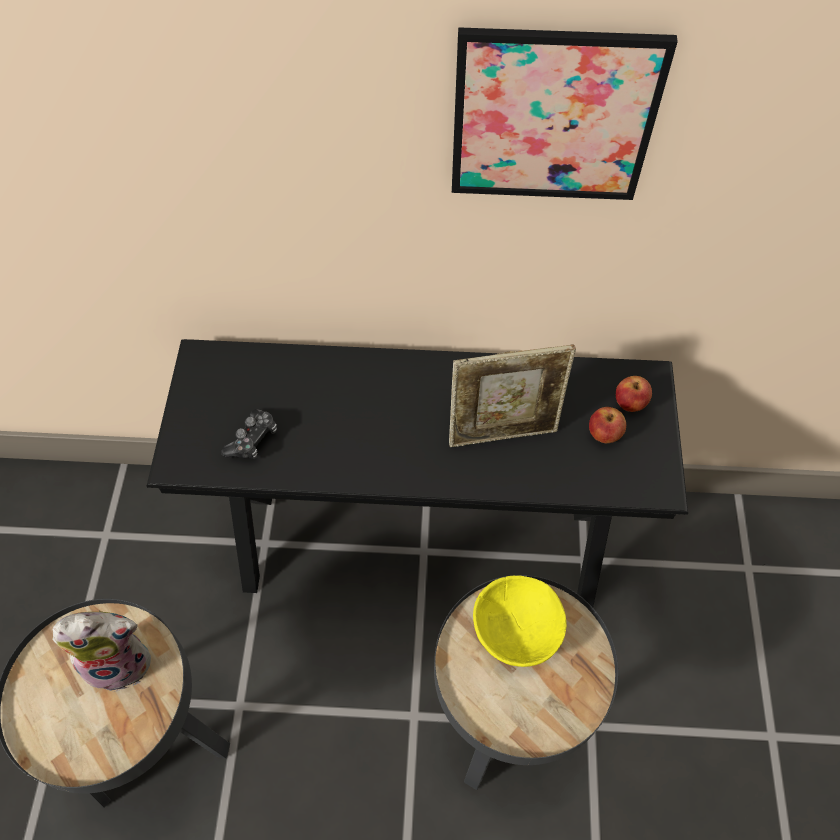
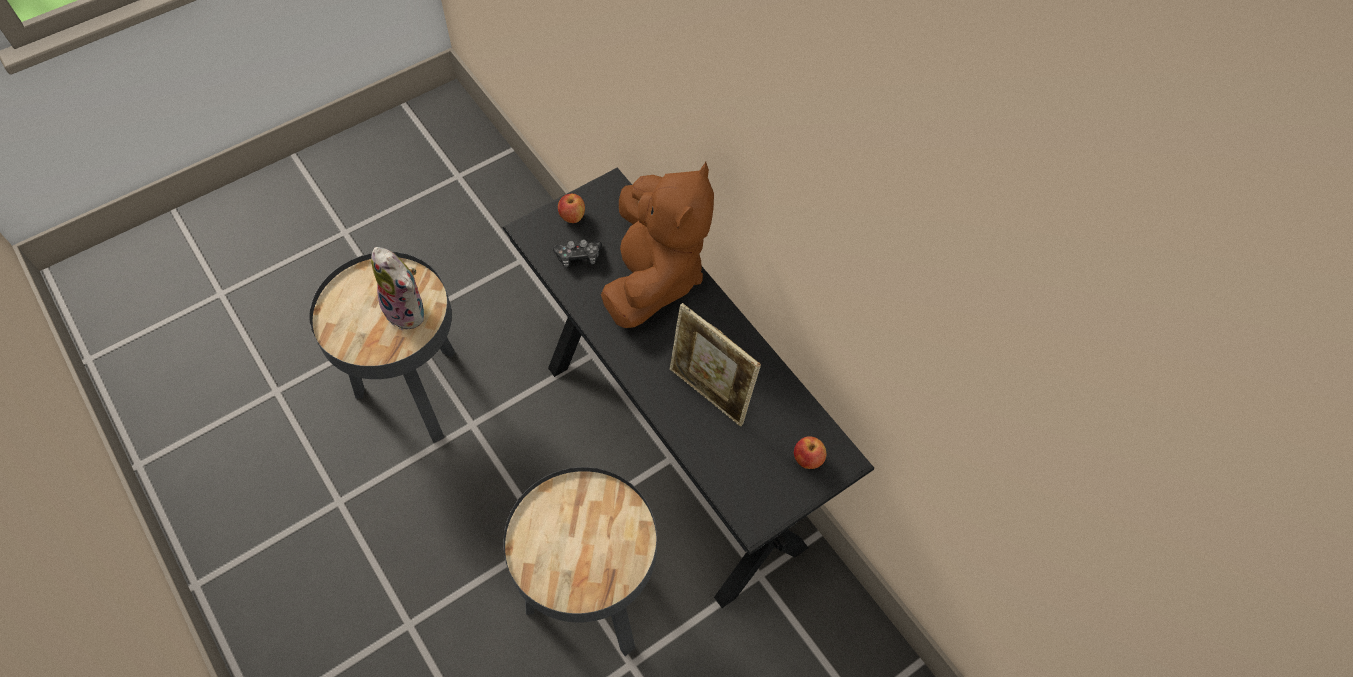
camera: 50 degrees right, 0 degrees up
picture [452,27,678,200] -> none
yellow bowl [473,576,567,667] -> none
apple [589,407,626,443] -> apple moved to [558,194,585,223]
none -> brown plush toy [601,162,714,328]

